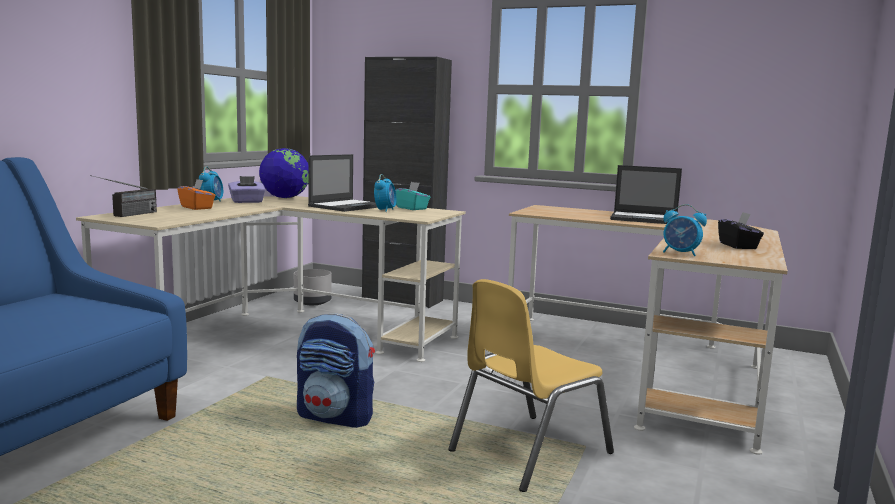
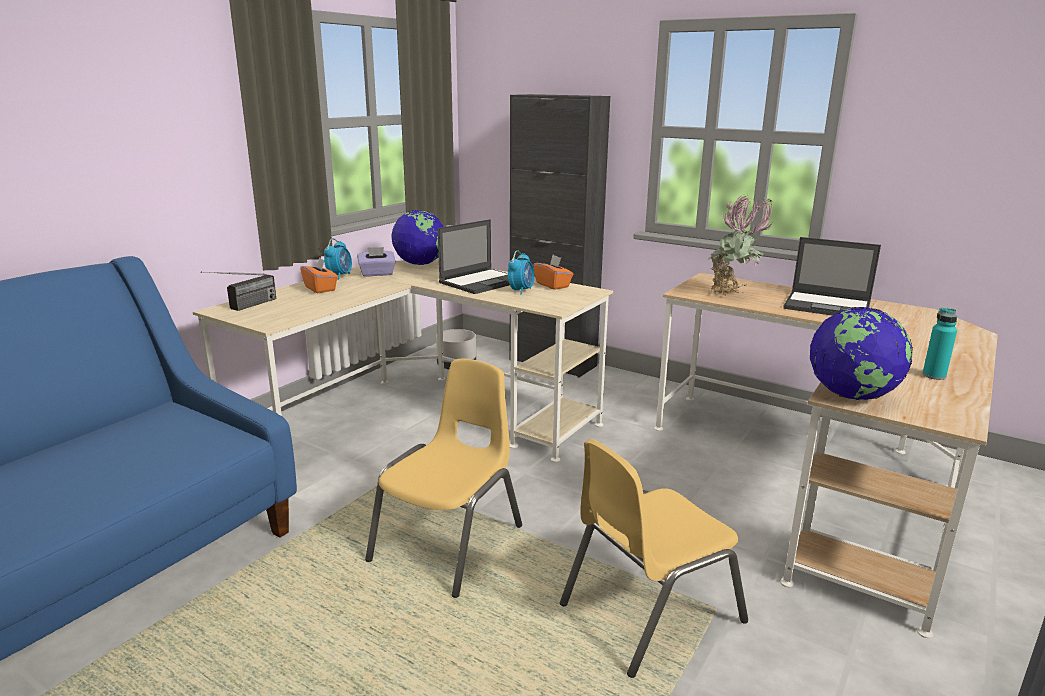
camera: 10 degrees right, 10 degrees up
backpack [297,314,375,428] -> yellow chair [365,359,522,598]
turquoise tissue box [395,182,430,210] -> orange tissue box [533,255,573,290]
alarm clock [663,204,707,256] -> globe [810,307,913,400]
black tissue box [718,212,764,249] -> turquoise bottle [922,308,957,380]
none -> potted plant [709,195,774,296]

